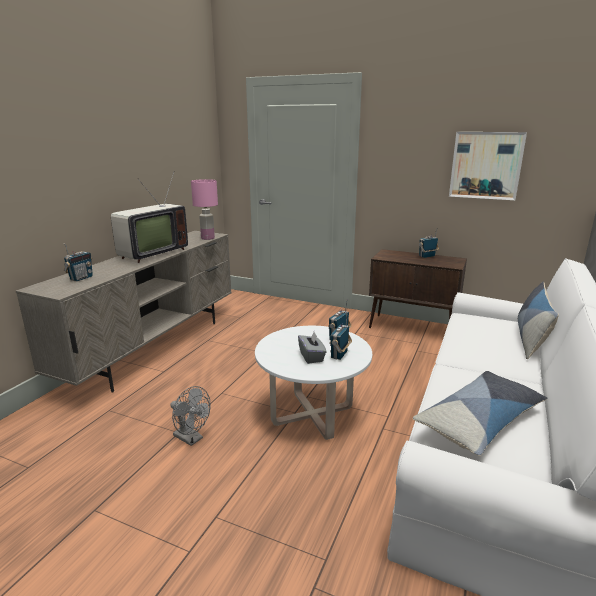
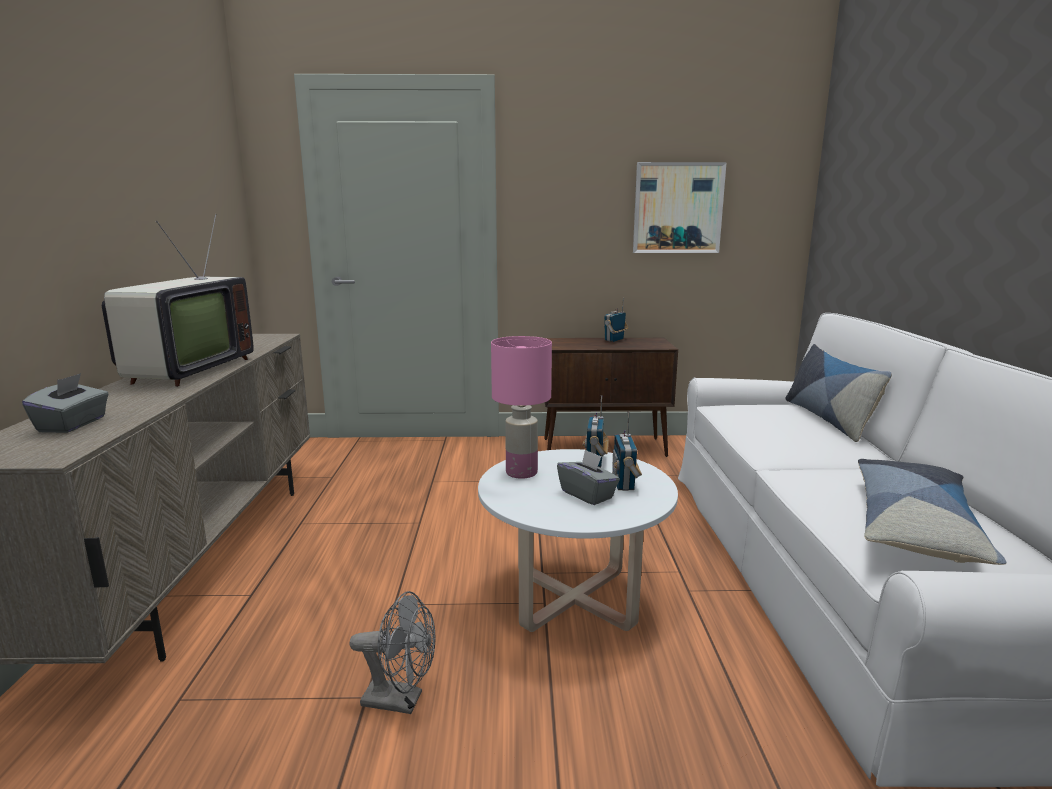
camera: 25 degrees left, 5 degrees down
radio [64,243,93,281] -> grey tissue box [22,373,109,433]
pink table lamp [191,179,218,240] -> pink table lamp moved to [491,336,552,479]

